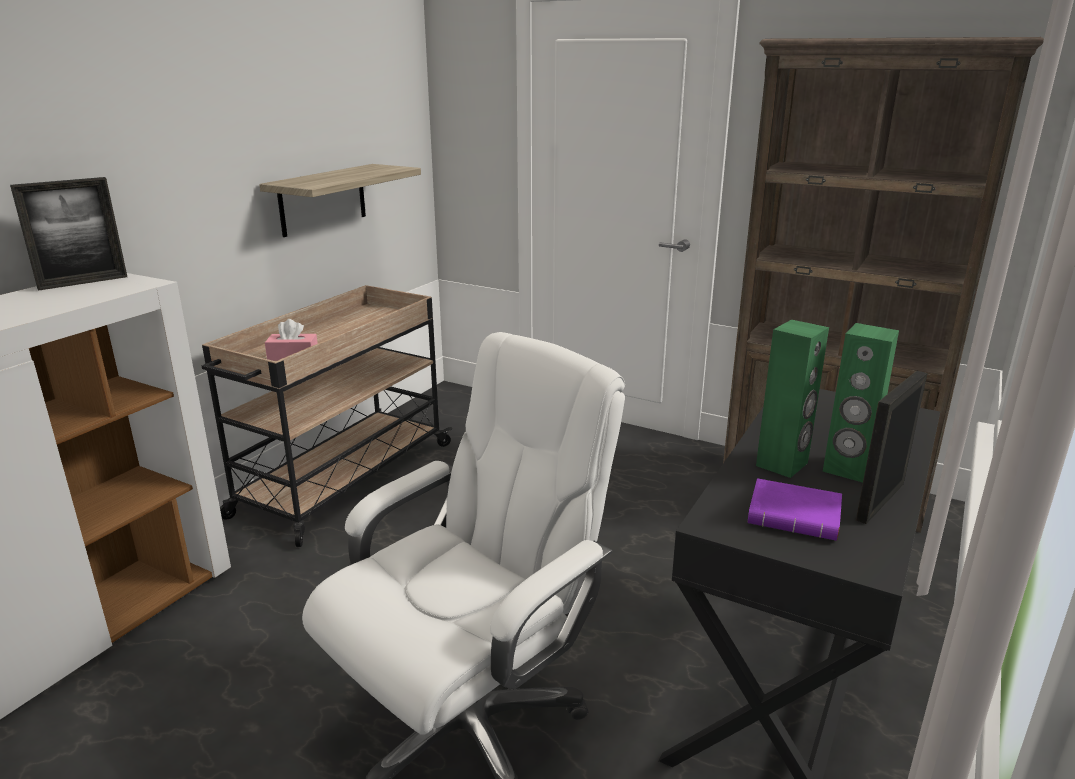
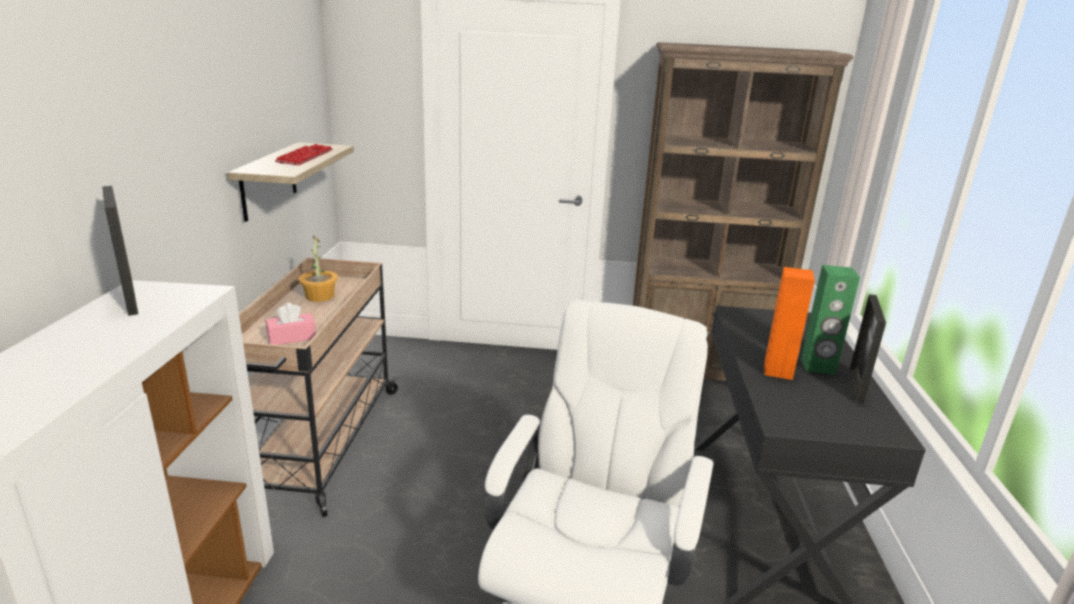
camera: 25 degrees left, 0 degrees up
picture frame [10,177,127,290] -> picture frame turned 60 degrees counterclockwise [102,186,138,316]
purple book [748,478,842,541] -> none
green speaker [756,320,829,478] -> orange speaker [764,267,815,380]
none -> keyboard [275,144,333,165]
none -> potted plant [298,236,338,302]

